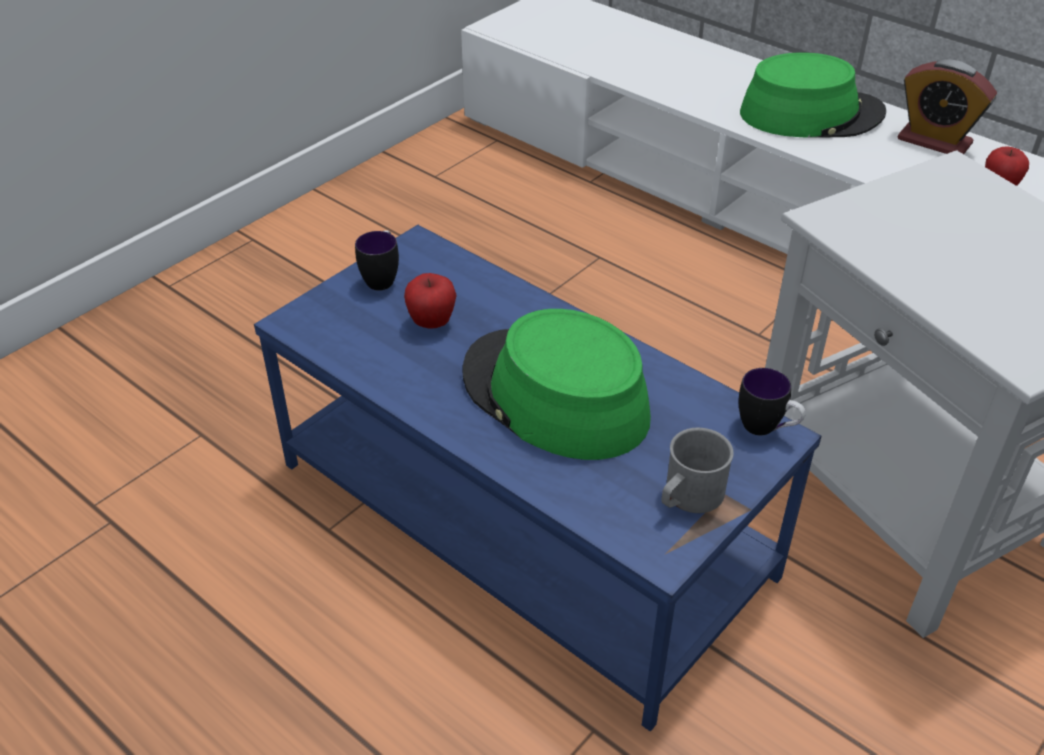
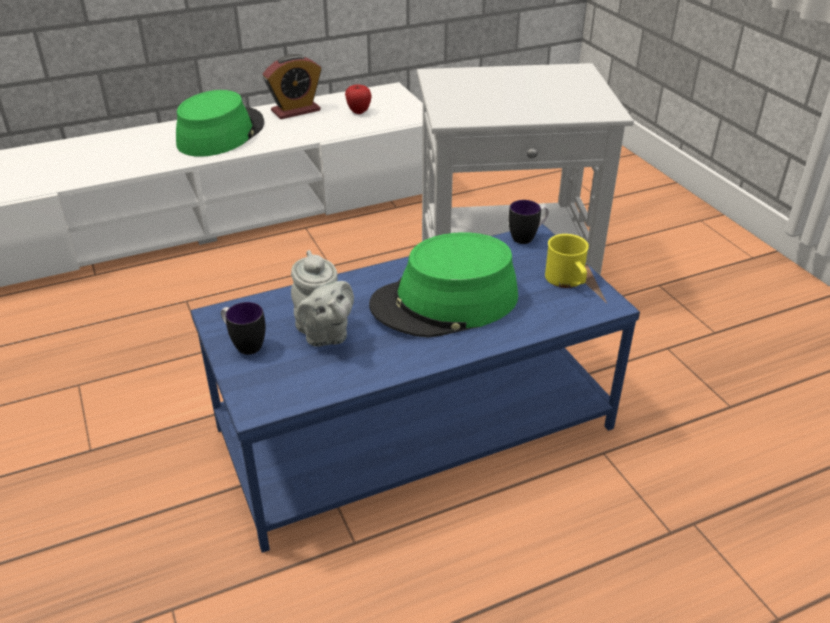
camera: 65 degrees left, 5 degrees down
apple [404,273,457,329] -> grey teapot [291,250,354,347]
grey mug [661,428,734,513] -> yellow mug [545,234,589,288]

